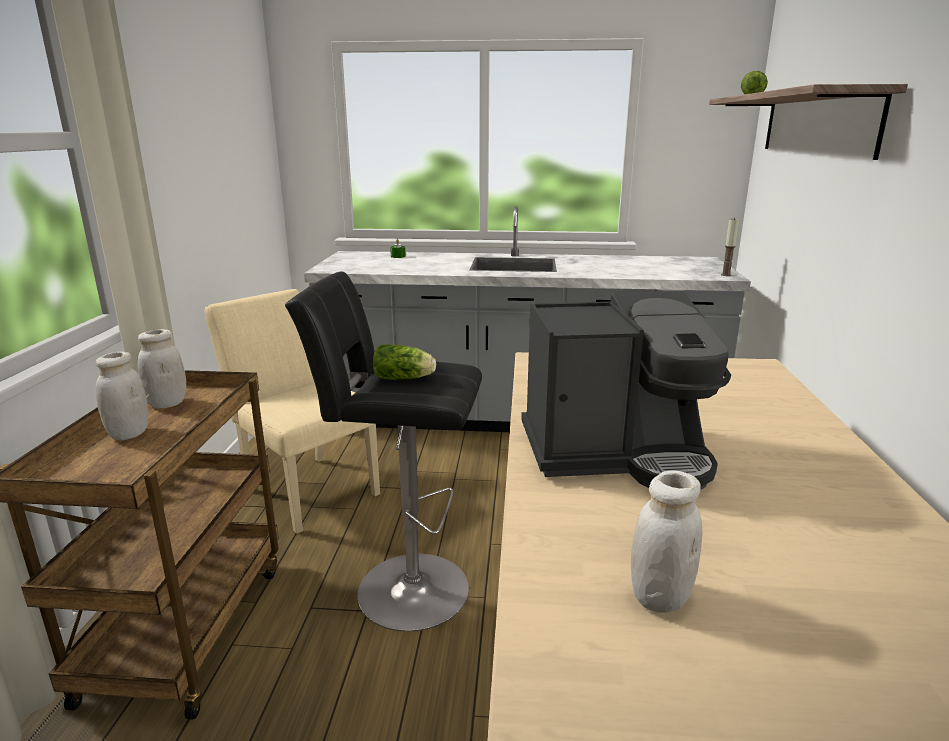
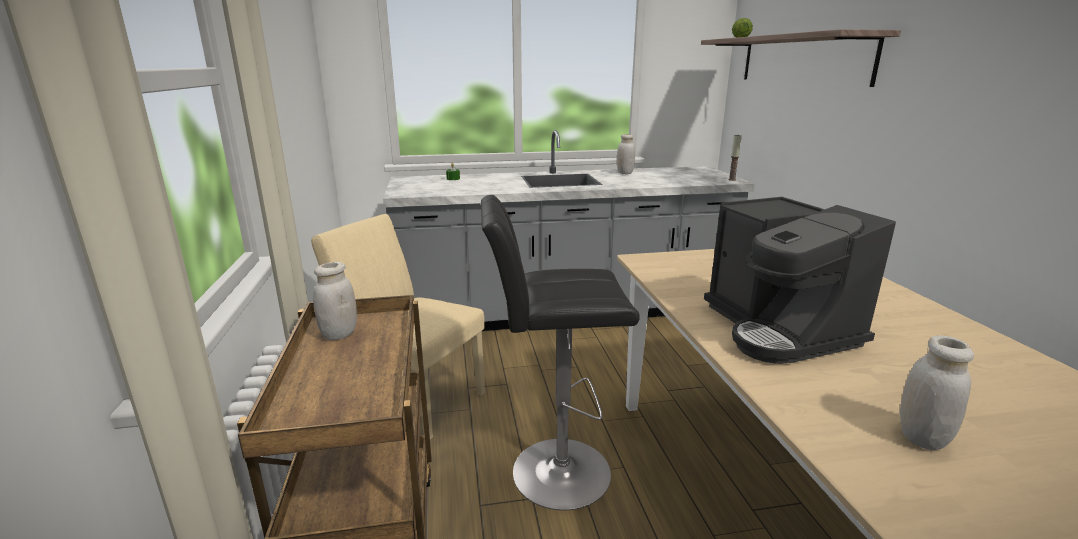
camera: 15 degrees left, 0 degrees up
white jar [95,352,148,440] -> white jar moved to [617,134,635,174]
lettuce [372,344,436,380] -> none
coffee machine [521,291,731,490] -> coffee machine turned 90 degrees clockwise [704,197,896,364]

